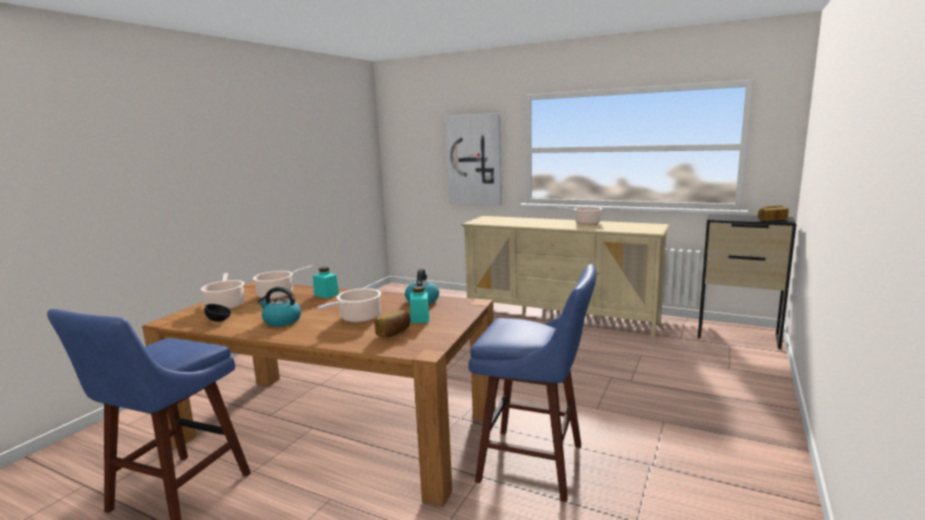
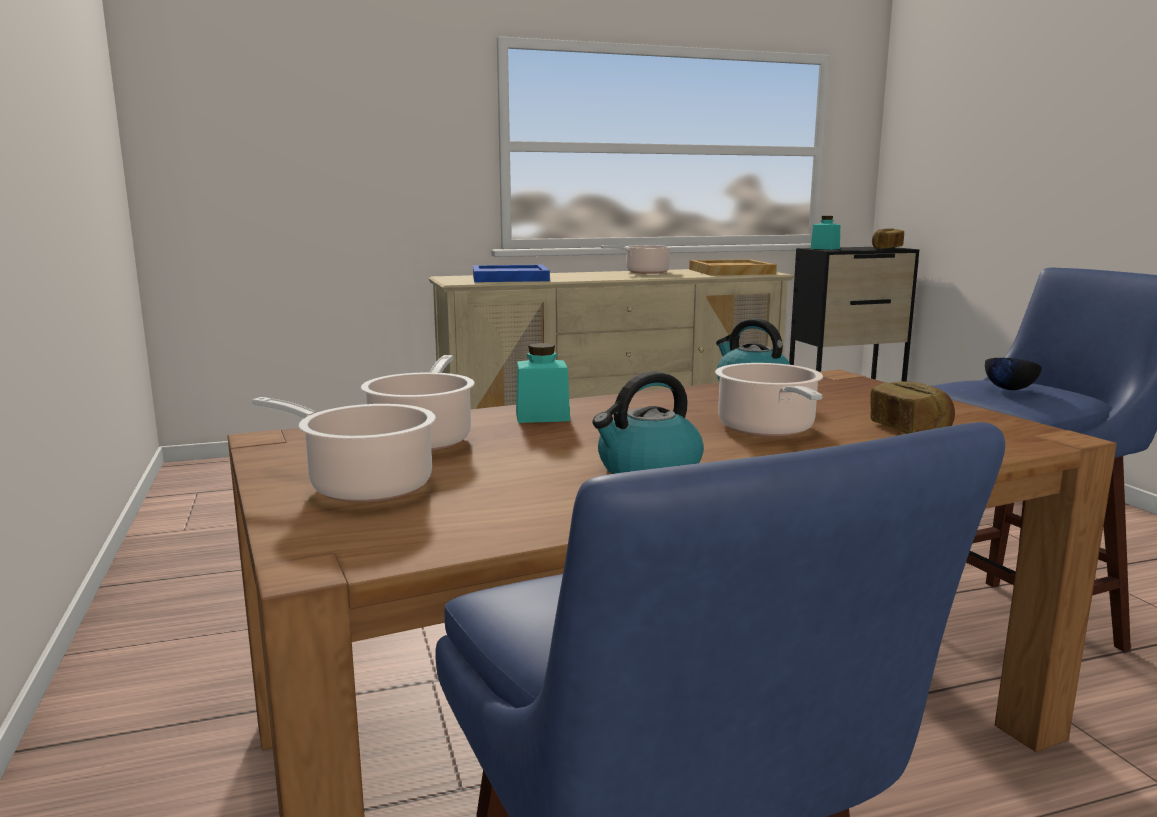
camera: 45 degrees left, 0 degrees up
black bowl [204,304,231,322] -> black bowl moved to [985,358,1042,390]
turquoise jar [410,286,429,323] -> turquoise jar moved to [810,216,840,250]
picture [445,113,502,206] -> none
none -> blue tray [473,265,550,282]
none -> beige tray [689,259,777,275]

